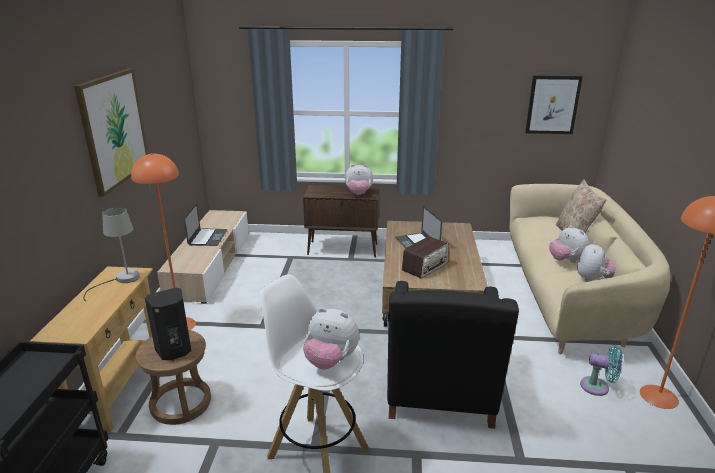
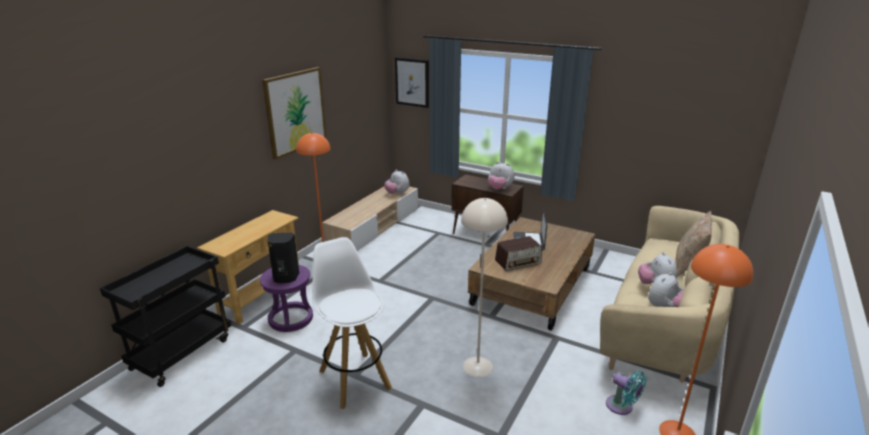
camera: 25 degrees right, 0 degrees up
grey table lamp [83,207,140,301] -> none
brown stool [135,330,211,425] -> purple stool [260,265,313,332]
laptop [184,203,227,246] -> none
plush toy [303,308,359,369] -> plush toy moved to [384,170,410,194]
black armchair [387,281,519,429] -> beige floor lamp [461,198,508,377]
picture [525,76,582,134] -> picture moved to [395,57,429,108]

